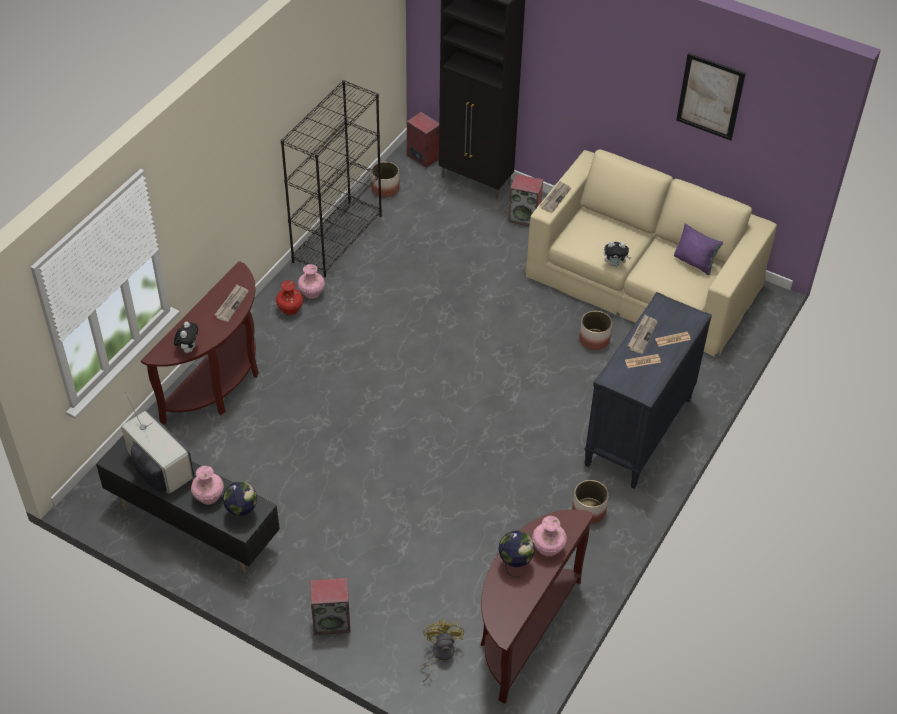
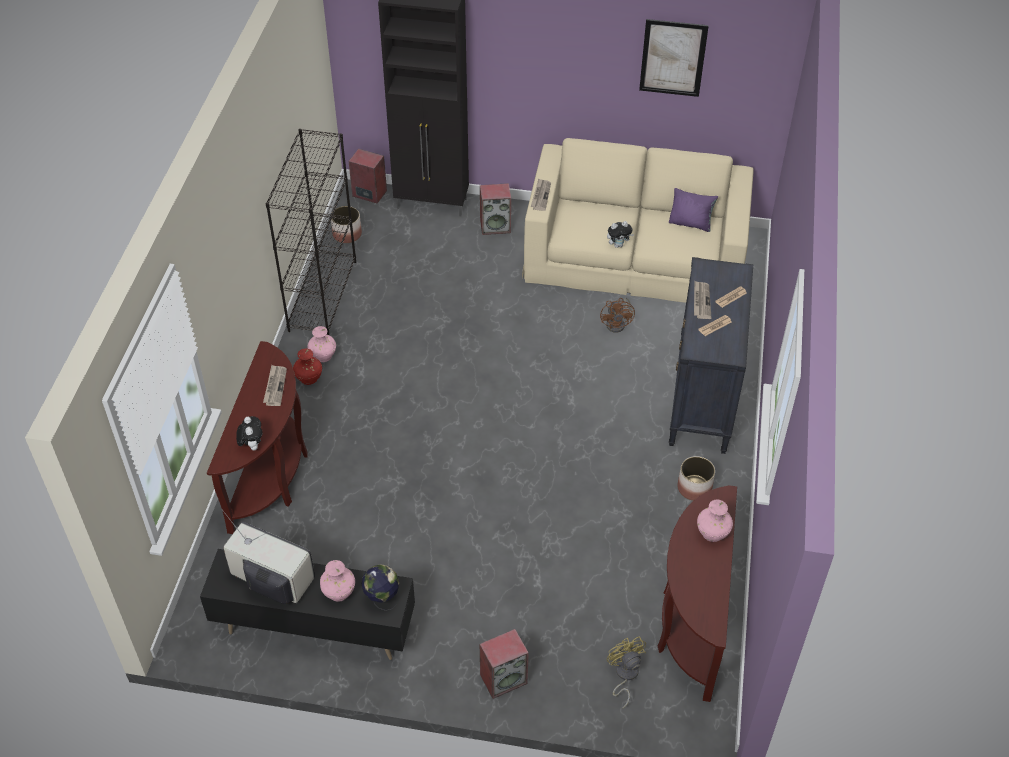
camera: 20 degrees left, 0 degrees up
globe [498,530,535,577] -> none
planter [579,311,612,350] -> brown fan [600,298,635,333]

